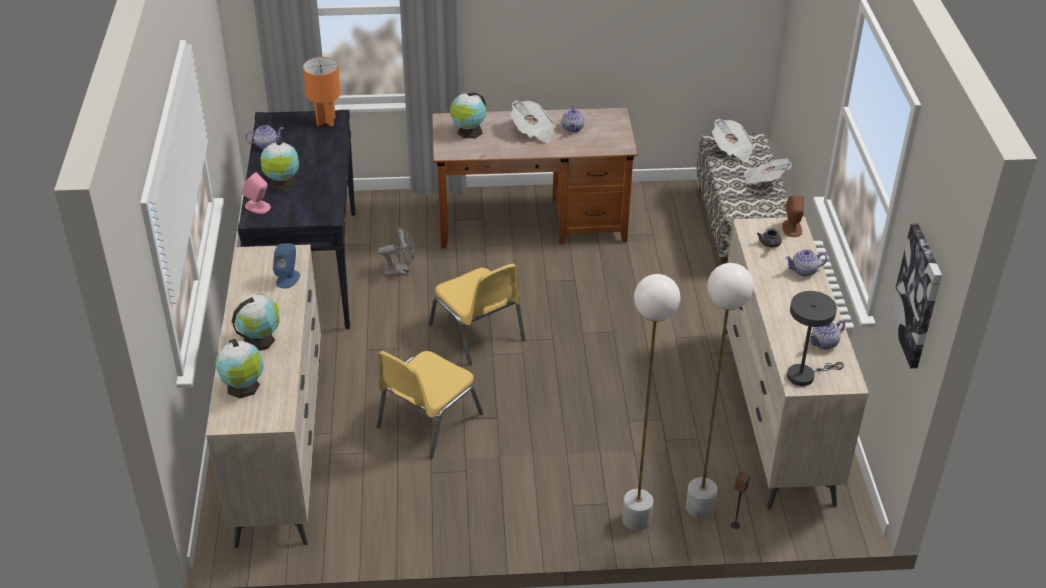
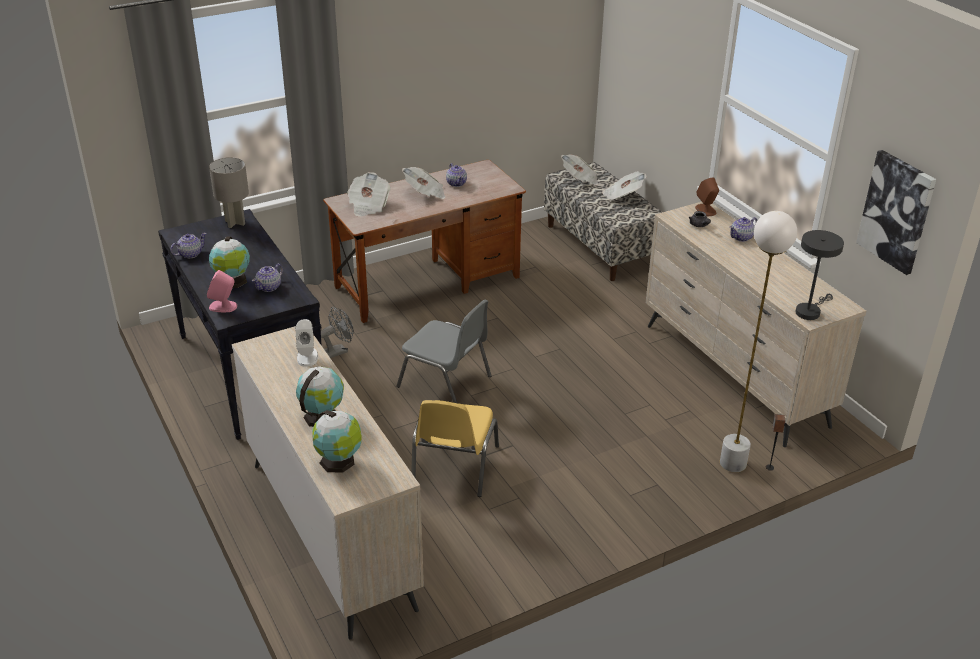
camera: 25 degrees left, 5 degrees down
blue speaker [273,243,300,289] -> white speaker [295,319,318,366]
orange table lamp [303,57,341,126] -> grey table lamp [209,157,249,228]
yellow chair [429,264,525,365] -> grey chair [397,299,492,403]
globe [450,92,486,139] -> newspaper [347,172,391,216]
white floor lamp [622,274,680,531] -> none
teapot [810,320,845,349] -> teapot moved to [252,264,283,292]

